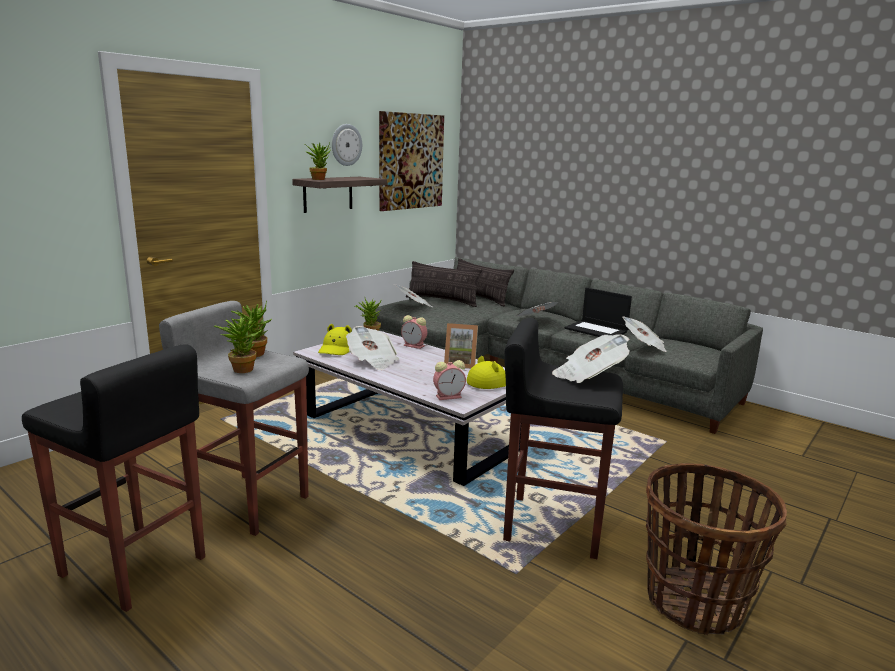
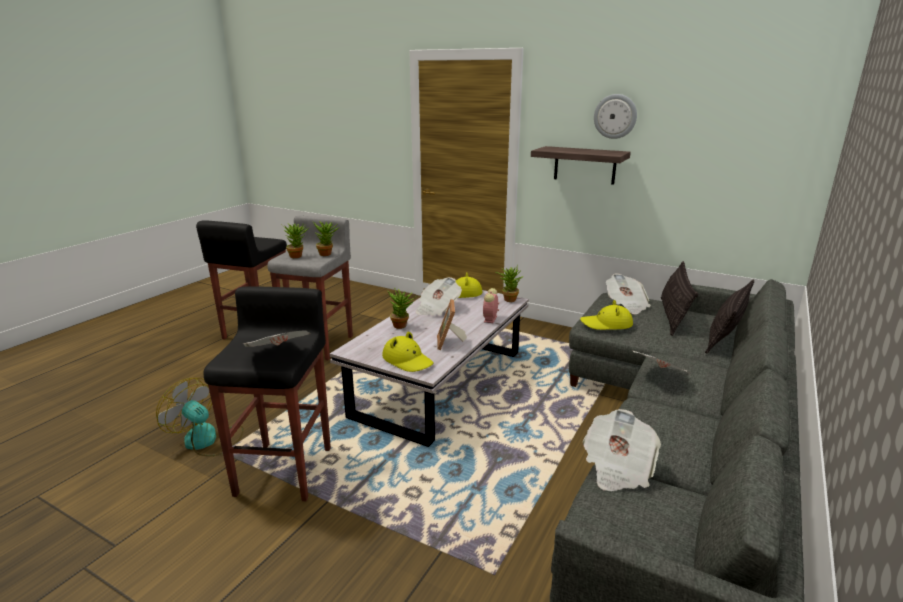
camera: 80 degrees right, 5 degrees up
potted plant [305,143,331,180] -> potted plant moved to [388,288,418,329]
picture [379,111,444,211] -> none
alarm clock [433,360,466,400] -> none
laptop [565,287,632,337] -> none
basket [646,463,787,635] -> none
none -> fan [156,378,244,457]
none -> yellow hat [580,300,633,330]

